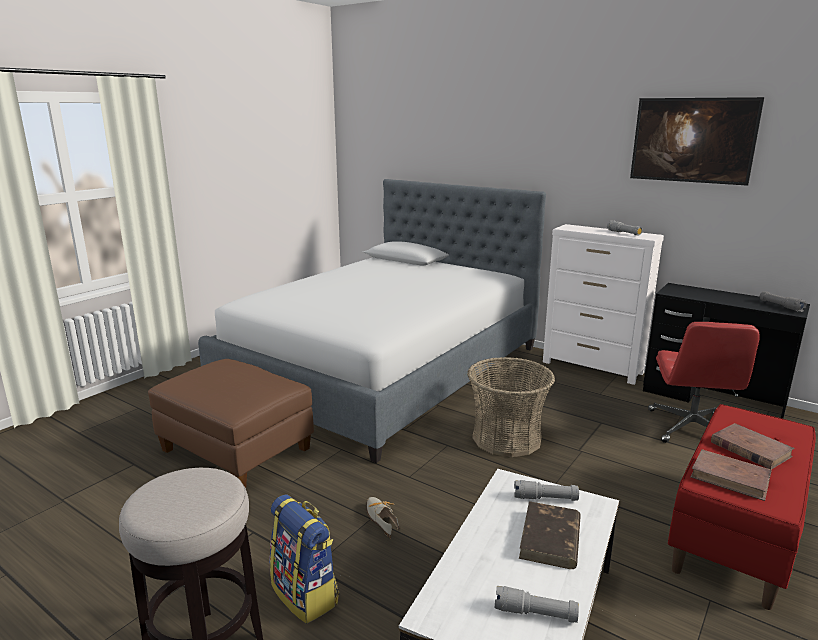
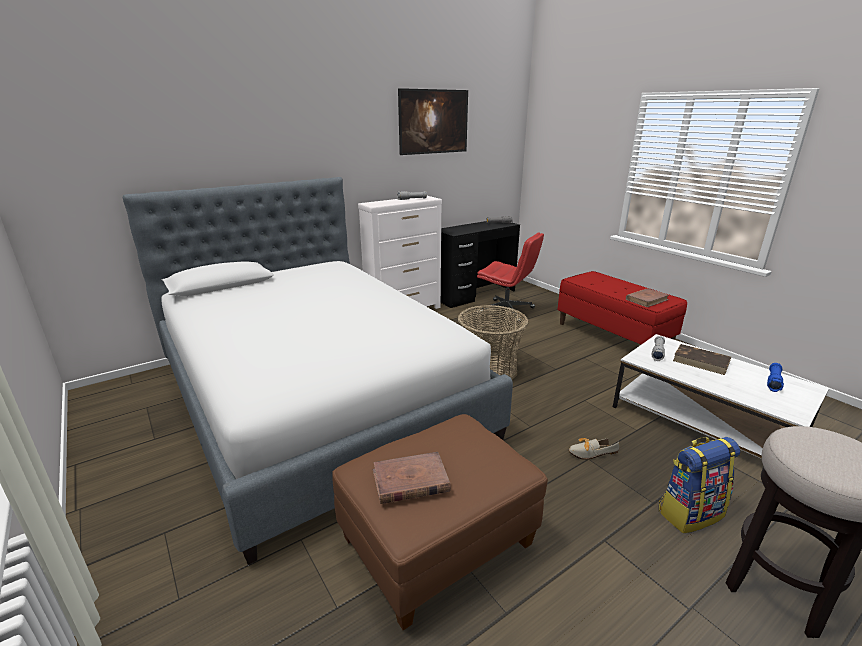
camera: 70 degrees left, 5 degrees up
grey flashlight [495,586,579,623] -> blue flashlight [767,363,784,392]
brown book [711,423,795,470] -> brown book moved to [373,452,451,504]

